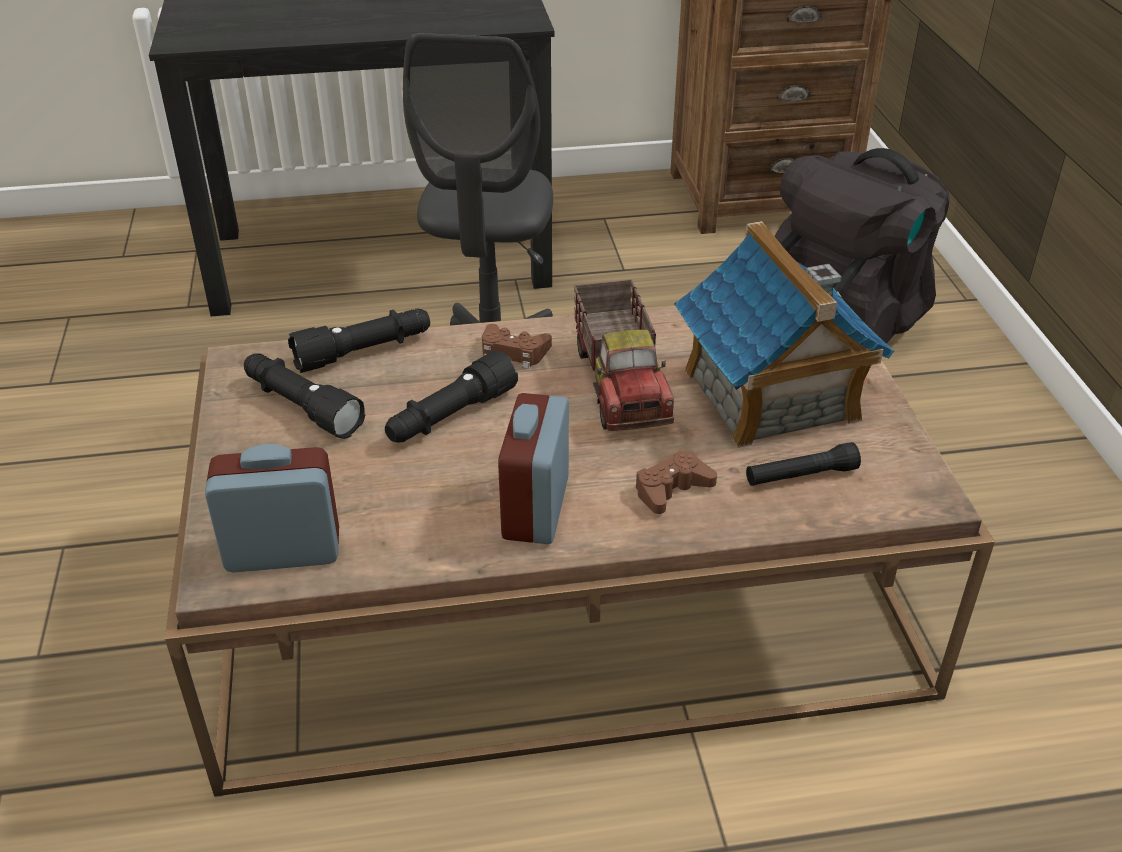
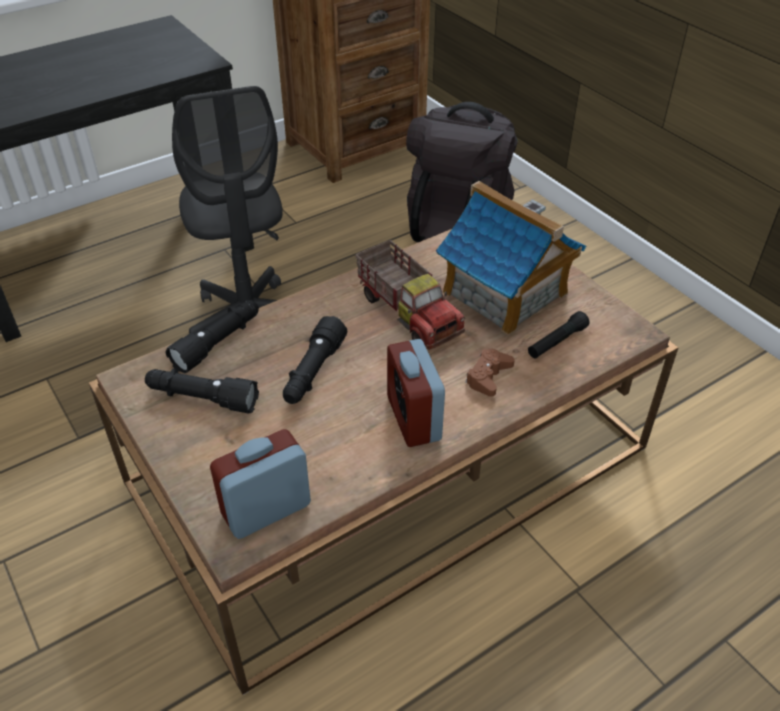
camera: 25 degrees left, 5 degrees up
brown game controller [482,324,552,369] -> none

